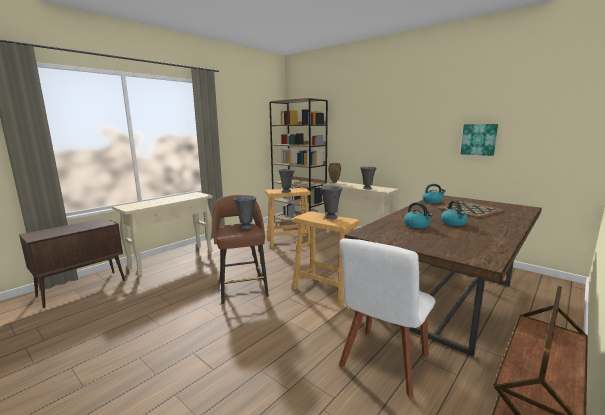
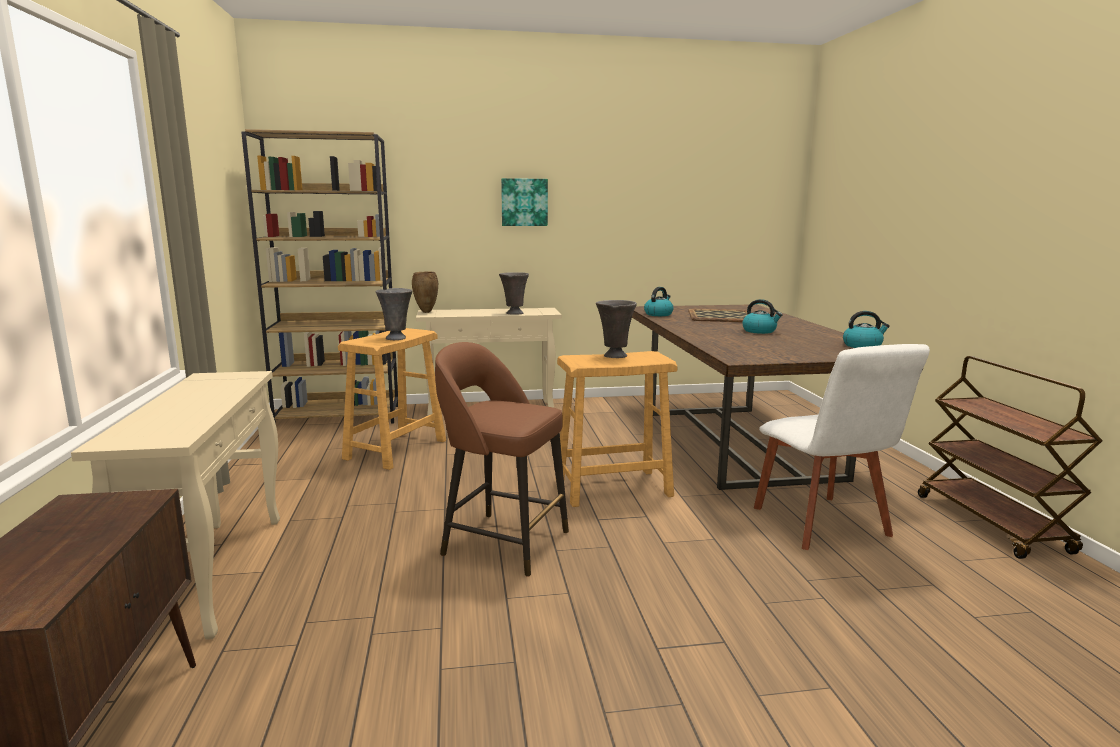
camera: 50 degrees left, 0 degrees up
grey vase [234,195,257,229] -> none
kettle [404,202,433,228] -> kettle moved to [843,311,890,348]
picture [461,124,498,156] -> picture moved to [501,178,548,226]

